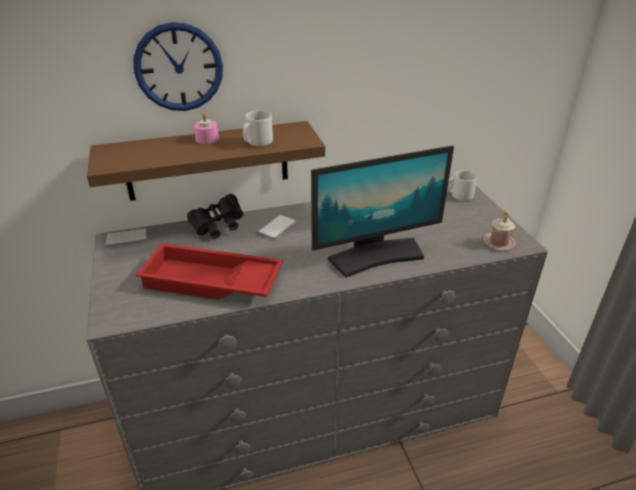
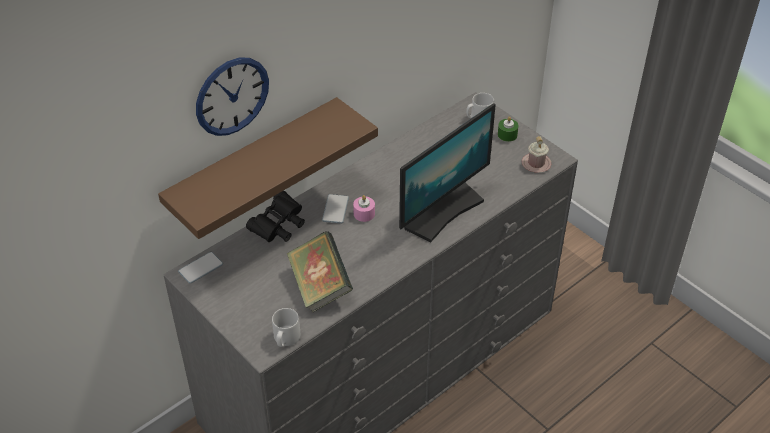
camera: 25 degrees left, 10 degrees up
red tray [136,243,283,300] -> book [287,231,353,312]
pink candle [194,113,219,144] -> pink candle moved to [353,195,375,222]
grey mug [243,110,273,146] -> grey mug moved to [272,308,300,347]
none -> green candle [498,117,519,142]

